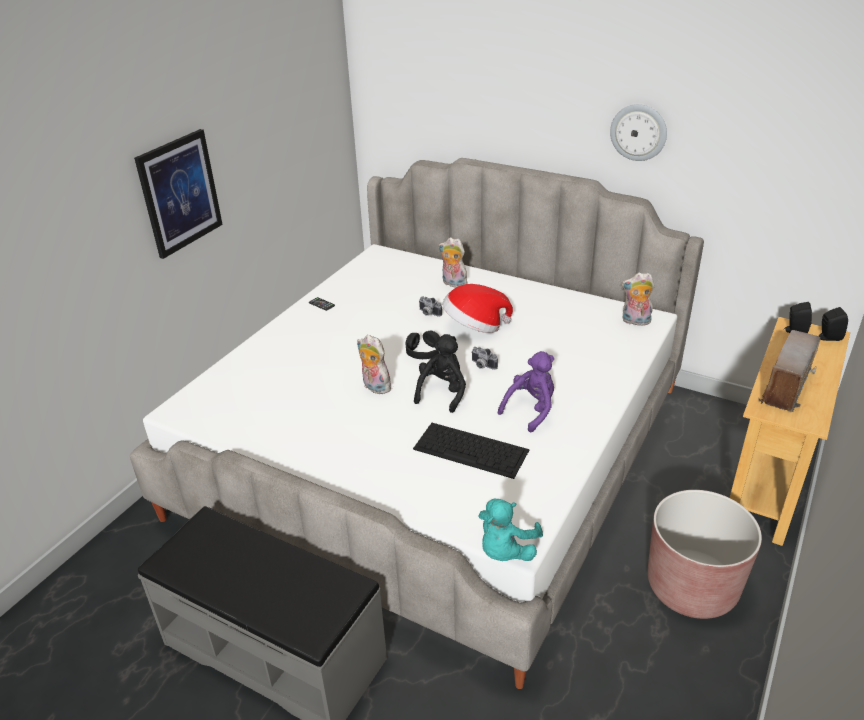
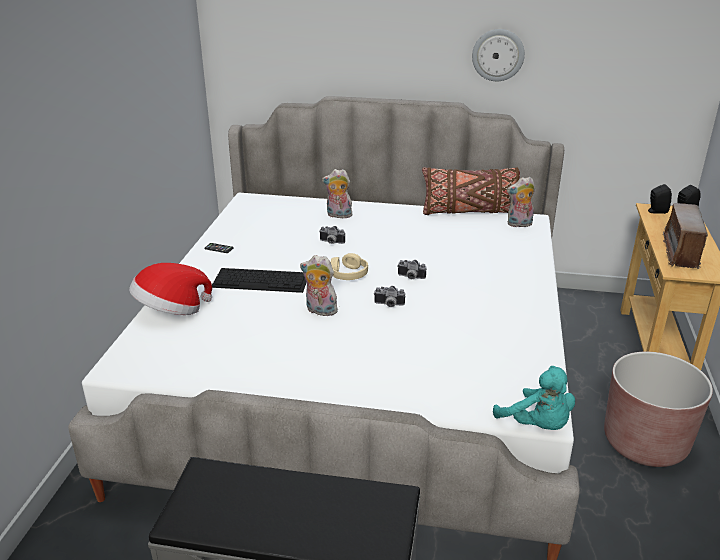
camera: 20 degrees left, 5 degrees down
picture [134,129,223,259] -> none
black headphones [406,330,440,359] -> beige headphones [331,253,368,280]
keyboard [413,423,530,479] -> keyboard moved to [212,268,307,293]
black plush toy [414,334,466,413] -> camera [374,286,406,307]
hat [442,284,513,333] -> hat moved to [129,263,212,315]
turquoise plush toy [478,499,543,561] -> turquoise plush toy turned 45 degrees counterclockwise [493,366,575,430]
purple plush toy [498,351,554,432] -> none
none -> brown pillow [422,167,520,215]

